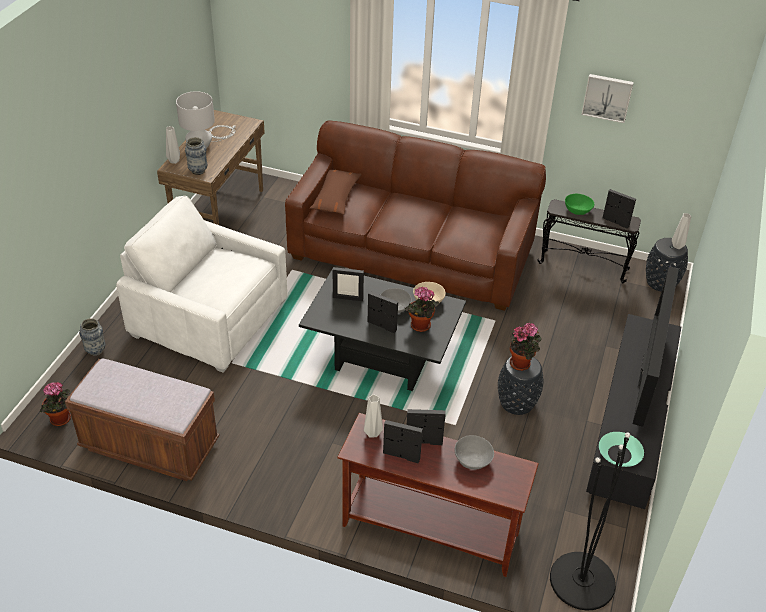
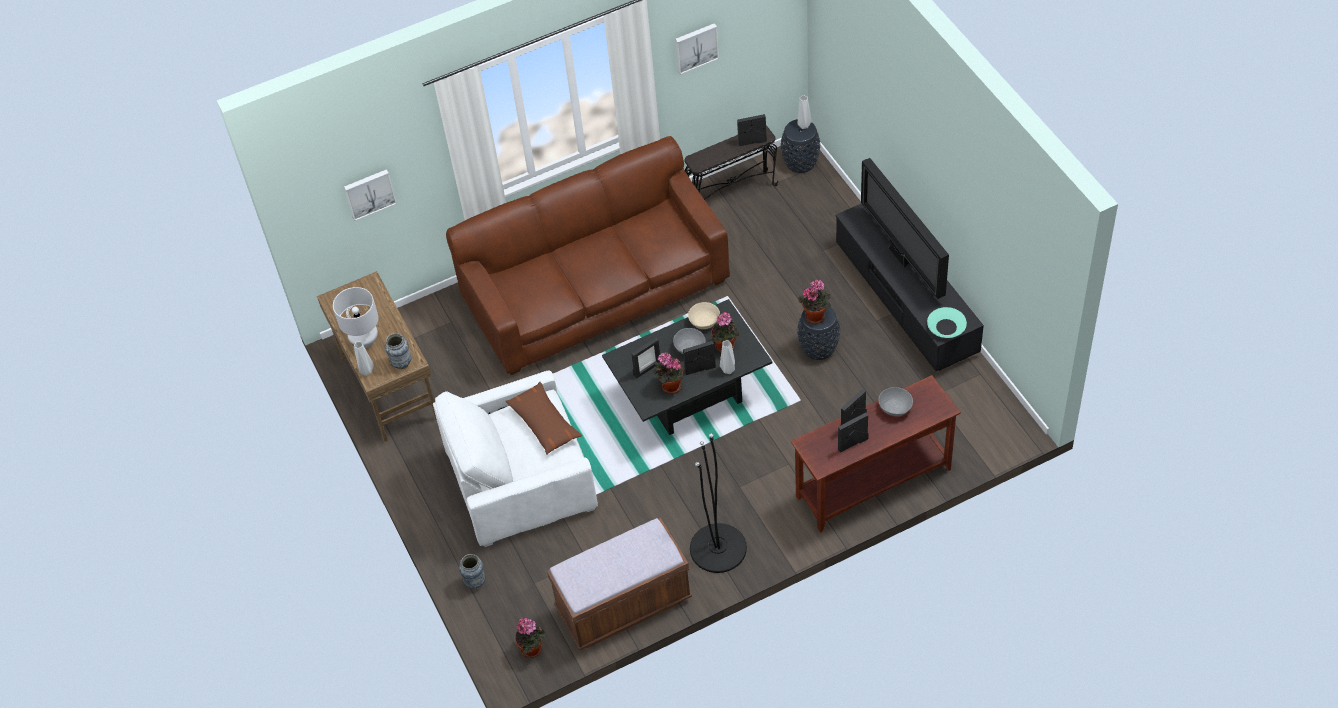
camera: 40 degrees left, 10 degrees up
brown pillow [310,169,361,215] -> brown pillow moved to [505,382,582,455]
grey vase [364,394,383,438] -> grey vase moved to [720,340,735,374]
black floor lamp [550,432,630,610] -> black floor lamp moved to [690,434,747,573]
green bowl [565,194,594,215] -> none
none -> picture [344,169,397,221]
none -> potted plant [653,352,684,394]

